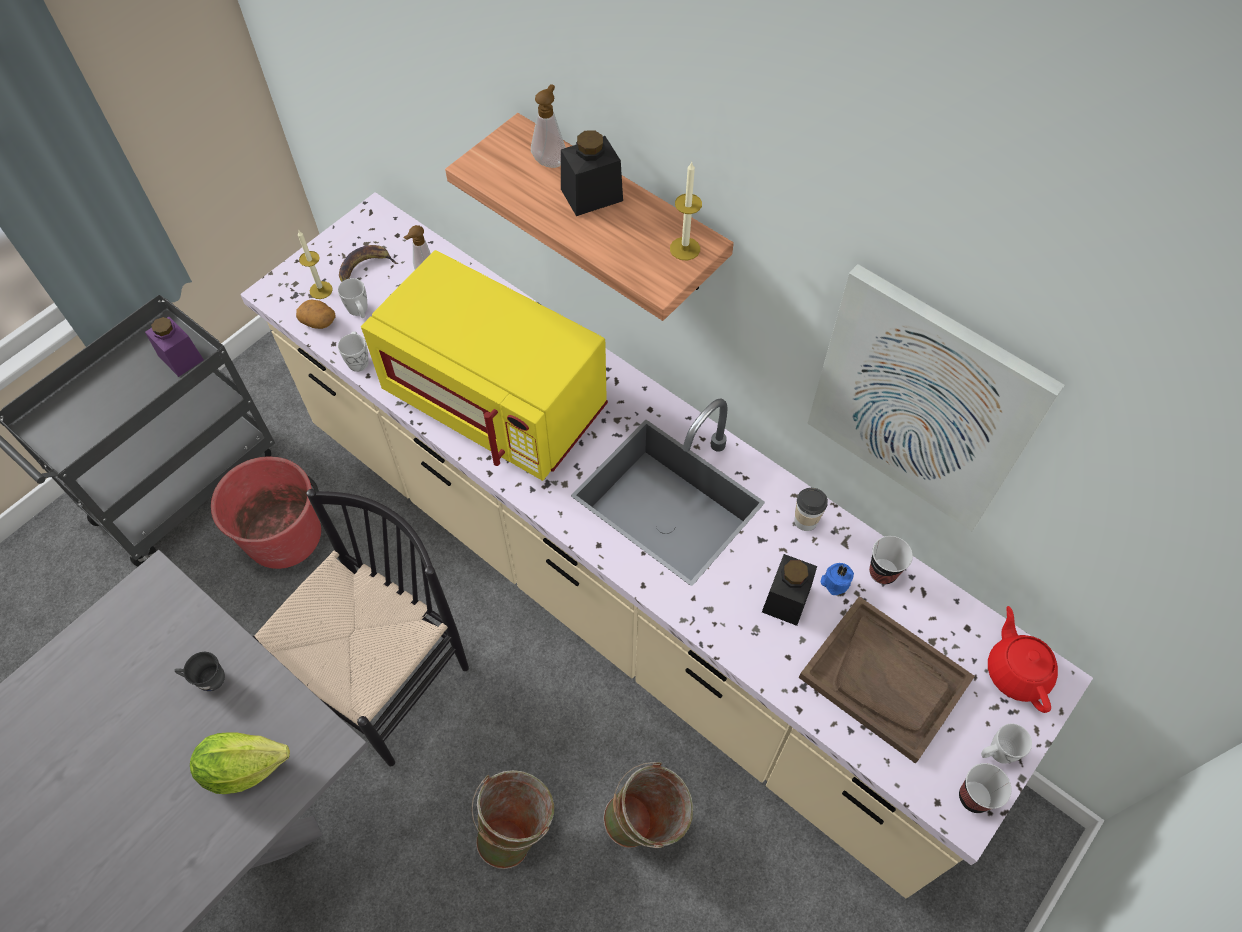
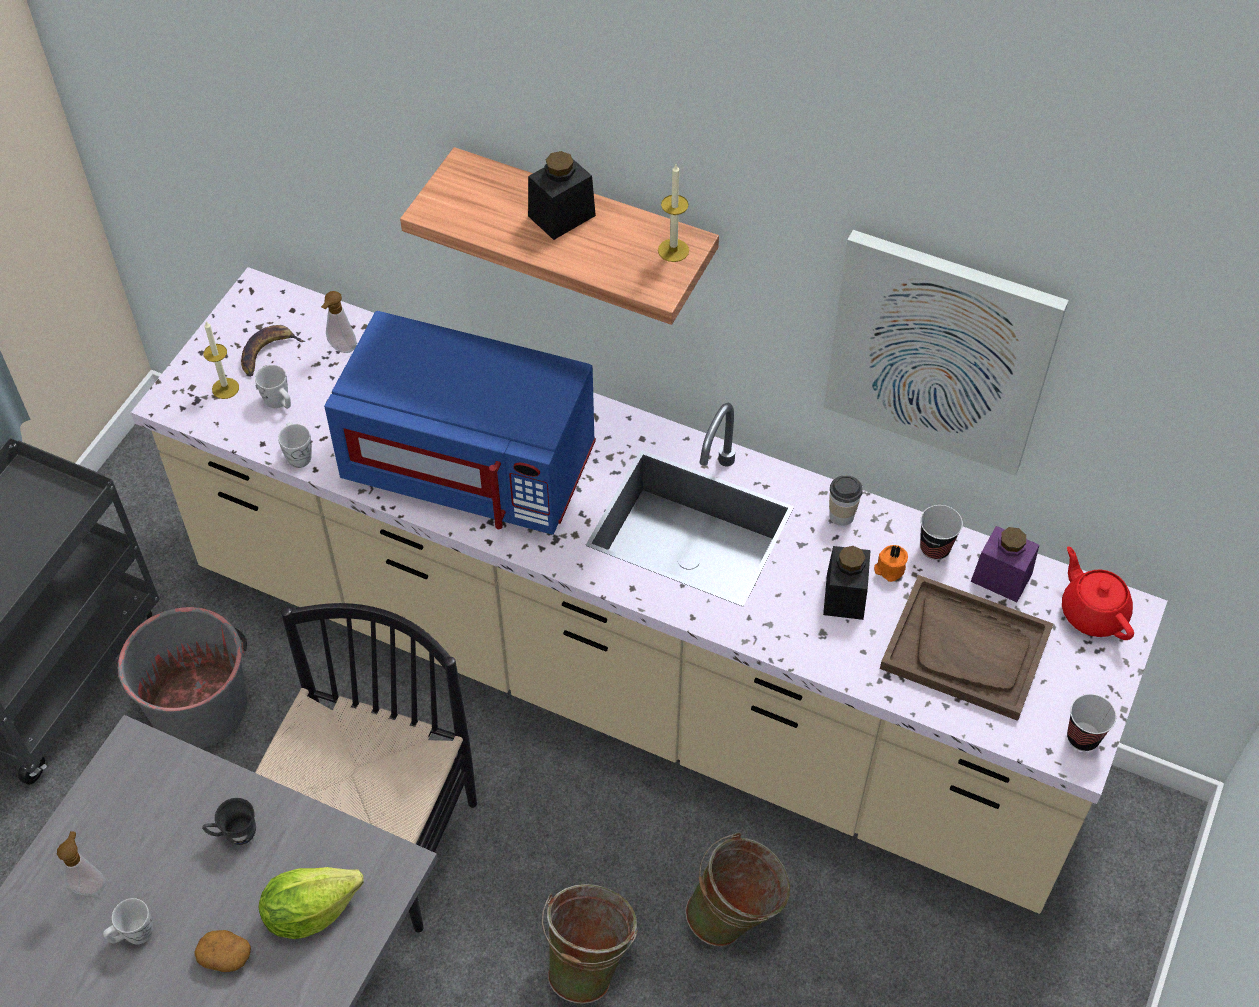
camera: 15 degrees left, 5 degrees down
purple jar [145,317,204,377] -> purple jar moved to [971,526,1039,602]
red bucket [210,457,321,569] -> grey bucket [115,607,247,748]
potato [296,300,336,329] -> potato moved to [194,930,251,972]
yellow microwave [361,250,608,481] -> blue microwave [324,311,596,535]
soap dispenser [531,84,566,168] -> soap dispenser moved to [57,831,106,896]
blue candle [821,563,854,595] -> orange candle [874,545,908,582]
white mug [981,724,1032,764] -> white mug moved to [103,898,153,944]

